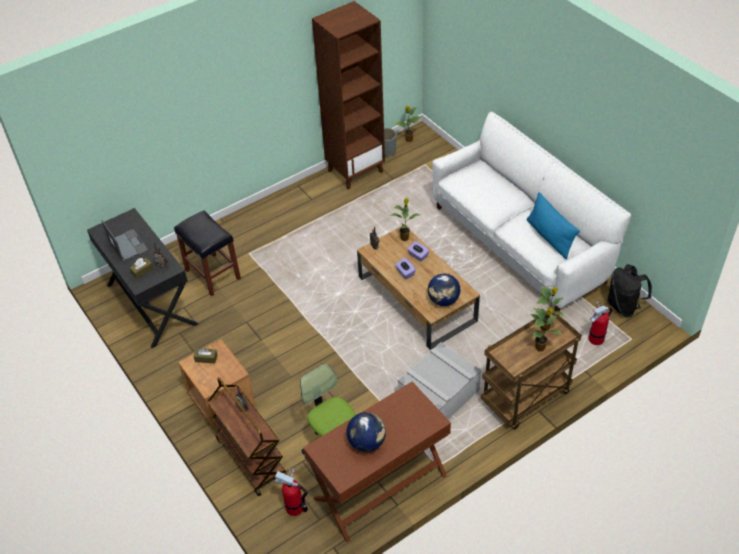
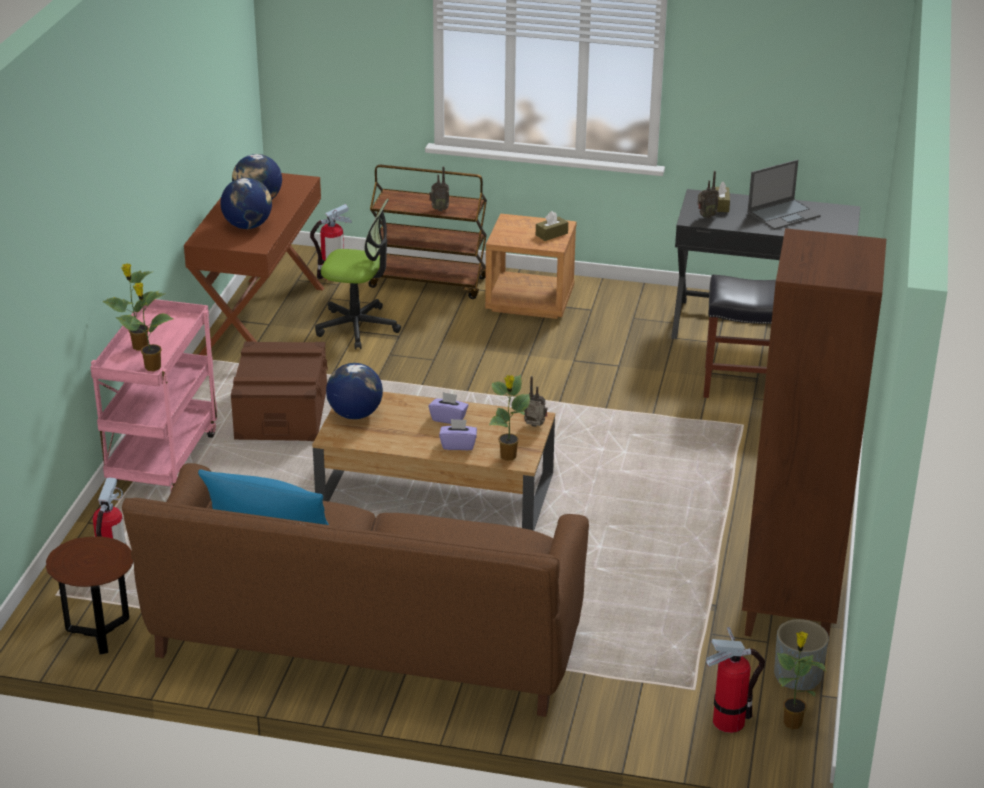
camera: 135 degrees right, 15 degrees down
laptop [101,220,149,262] -> laptop turned 45 degrees counterclockwise [748,160,821,230]
grey storage box [398,342,481,419] -> brown storage box [231,341,328,441]
white sofa [432,112,631,311] -> brown sofa [122,463,589,717]
brown cart [481,311,582,429] -> pink cart [90,299,217,491]
black backpack [607,264,652,317] -> brown side table [46,536,133,654]
none -> globe [220,178,272,229]
none -> fire extinguisher [706,627,765,733]

